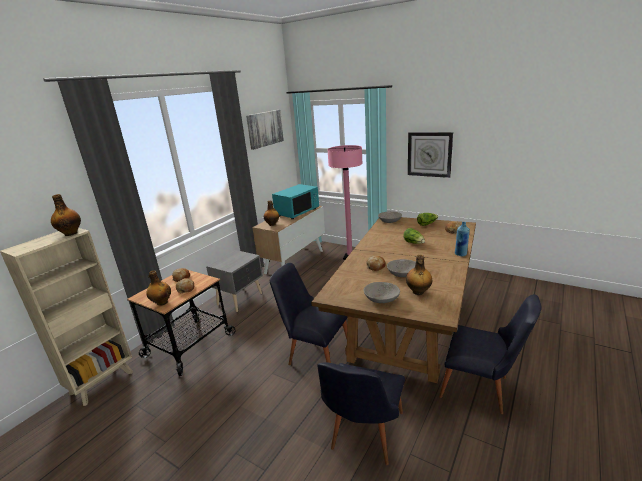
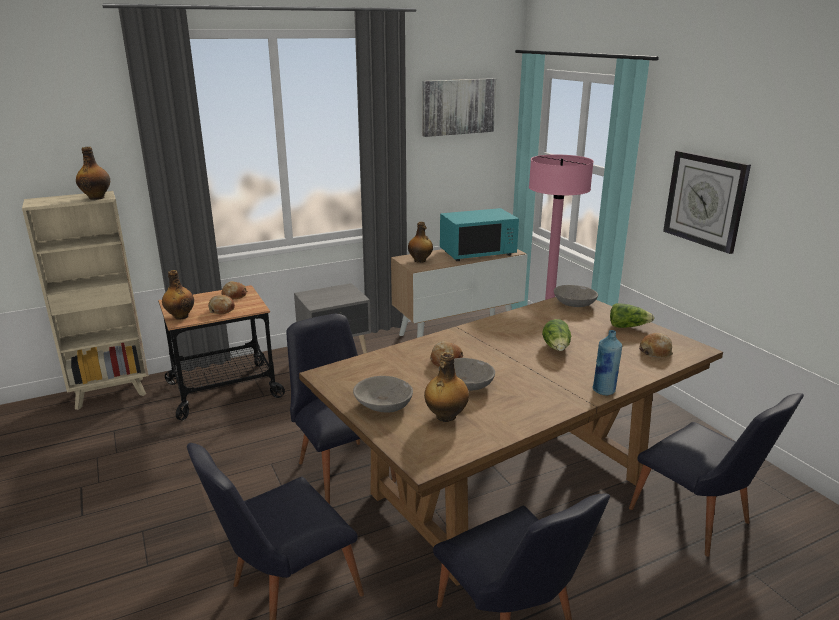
camera: 30 degrees right, 0 degrees up
none -> black chair [629,393,804,557]

